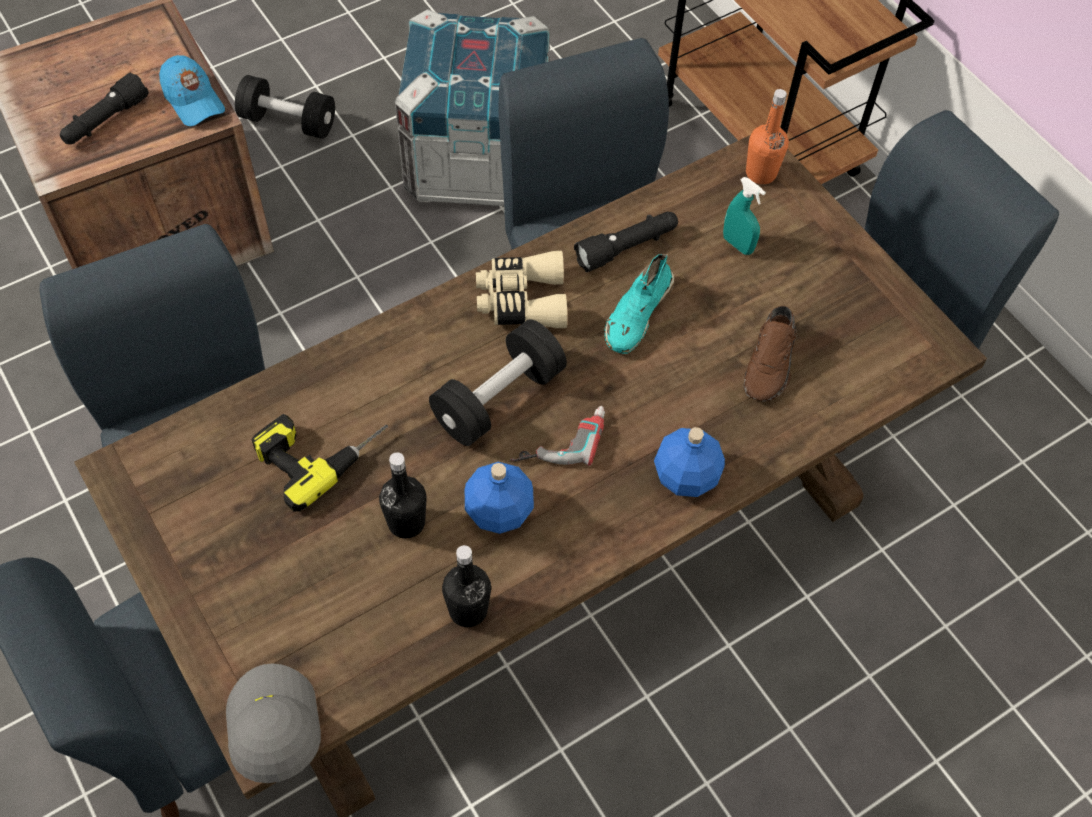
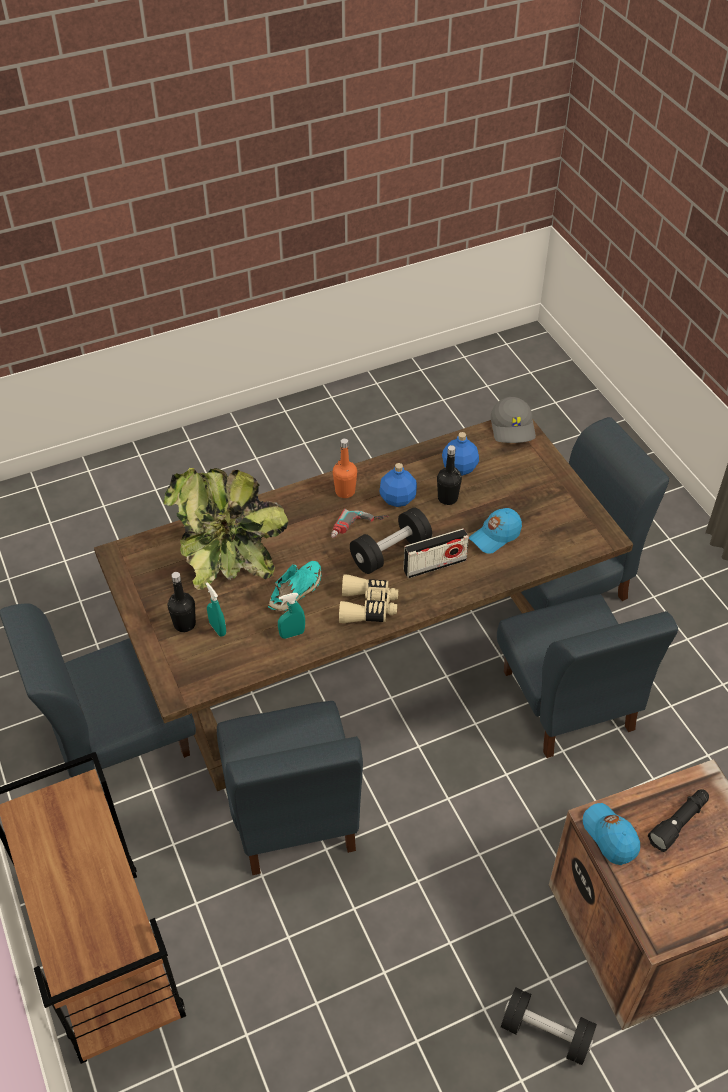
camera: 170 degrees left, 10 degrees down
power drill [252,414,388,511] -> blue cap [469,508,522,554]
crate [395,9,550,206] -> none
black bottle [442,545,491,627] -> black bottle moved to [168,572,196,632]
black flashlight [574,212,678,272] -> turquoise spray bottle [278,593,305,639]
blue bottle [654,427,725,497] -> blue bottle moved to [442,432,479,476]
brown shoe [744,306,797,402] -> potted plant [163,468,288,590]
orange bottle [746,89,789,184] -> orange bottle moved to [333,438,357,498]
none -> radio [404,528,469,578]

